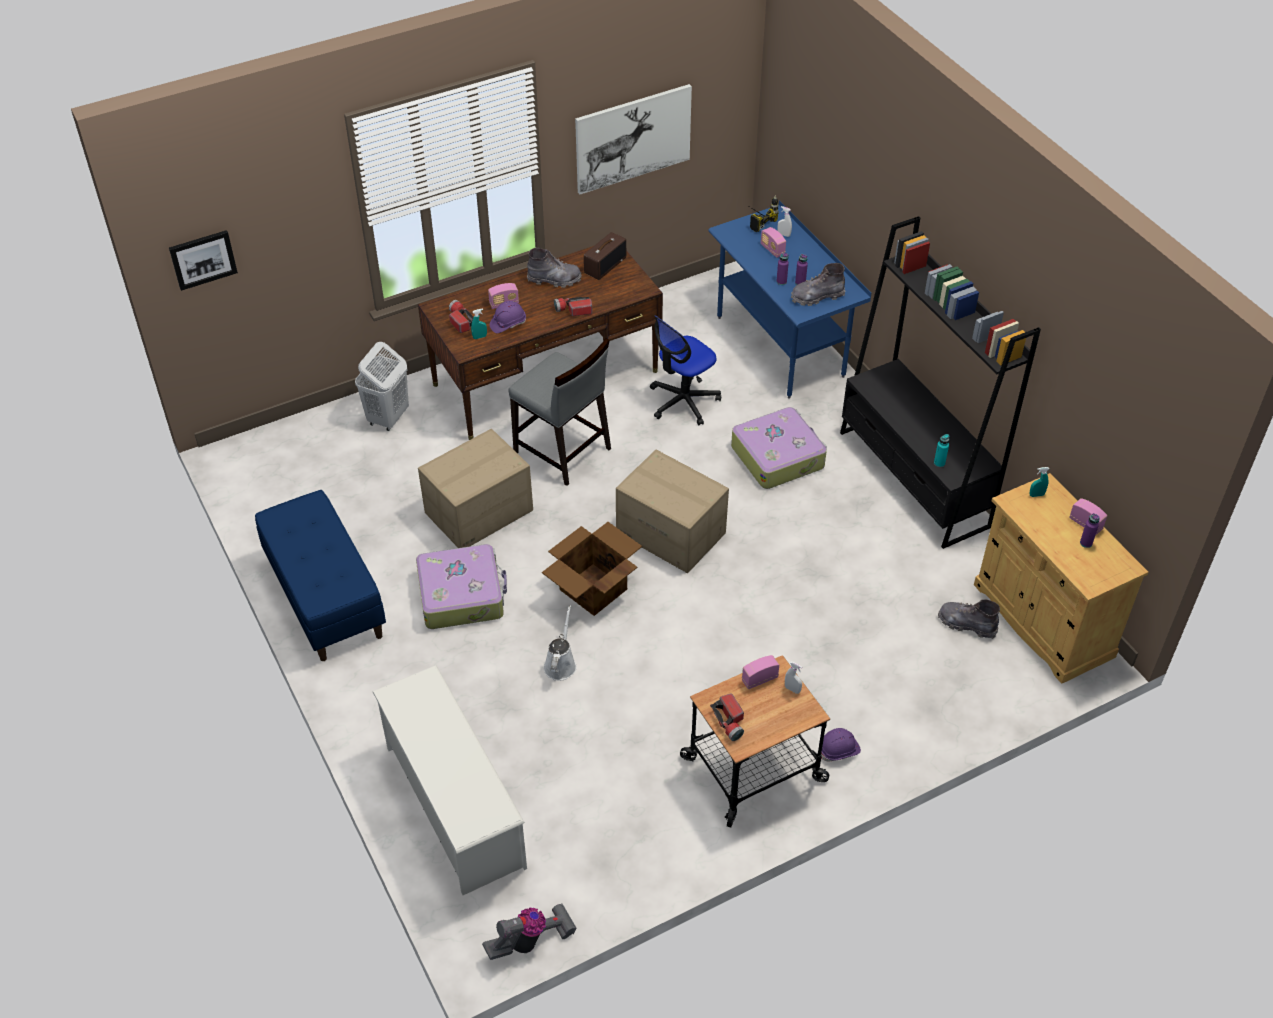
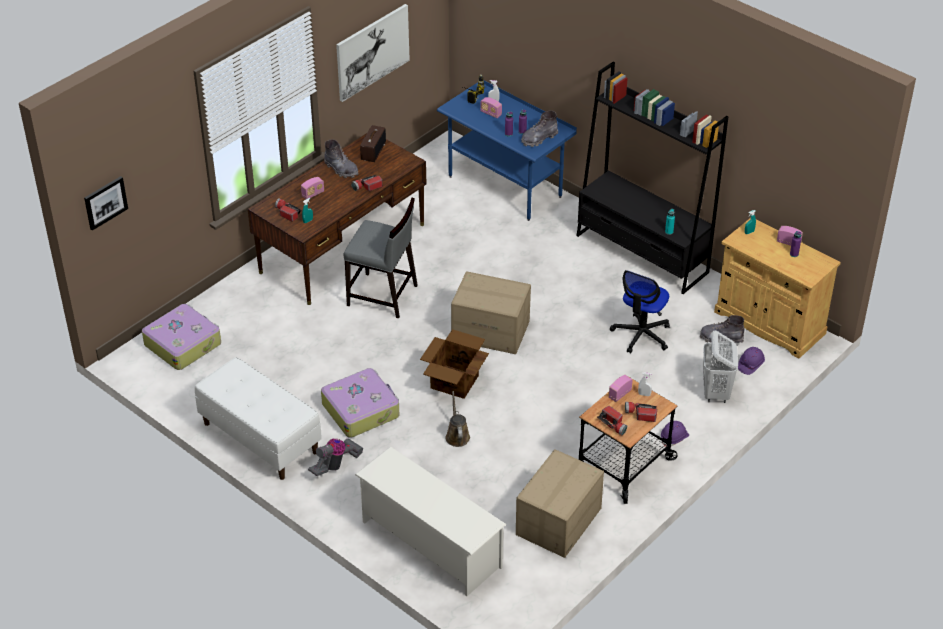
camera: 20 degrees left, 5 degrees down
blue bench [255,490,386,661] -> white bench [195,357,322,480]
white laundry basket [355,342,409,431] -> white laundry basket moved to [703,330,738,403]
cardboard box [418,429,533,548] -> cardboard box moved to [516,449,604,558]
vacuum cleaner [482,903,577,960] -> vacuum cleaner moved to [308,438,363,476]
purple hard hat [490,301,526,333] -> purple hard hat moved to [738,347,765,375]
grey boot [527,248,582,288] -> grey boot turned 60 degrees clockwise [324,139,359,178]
white watering can [544,605,577,681] -> brown watering can [446,391,470,447]
office chair [650,315,721,426] -> office chair moved to [610,270,670,353]
suitcase [731,407,827,489] -> suitcase moved to [142,304,221,370]
none -> flashlight [625,402,657,422]

